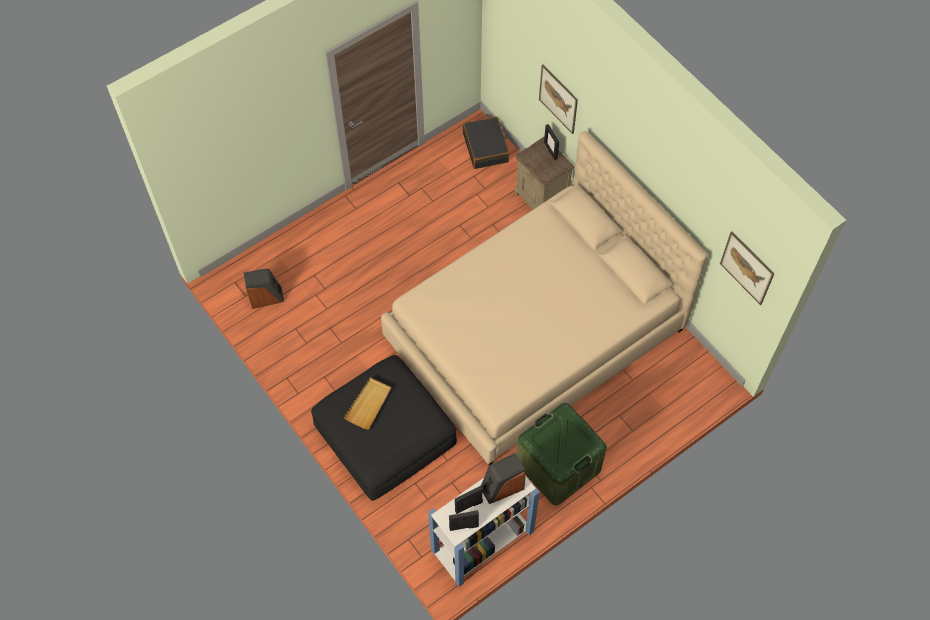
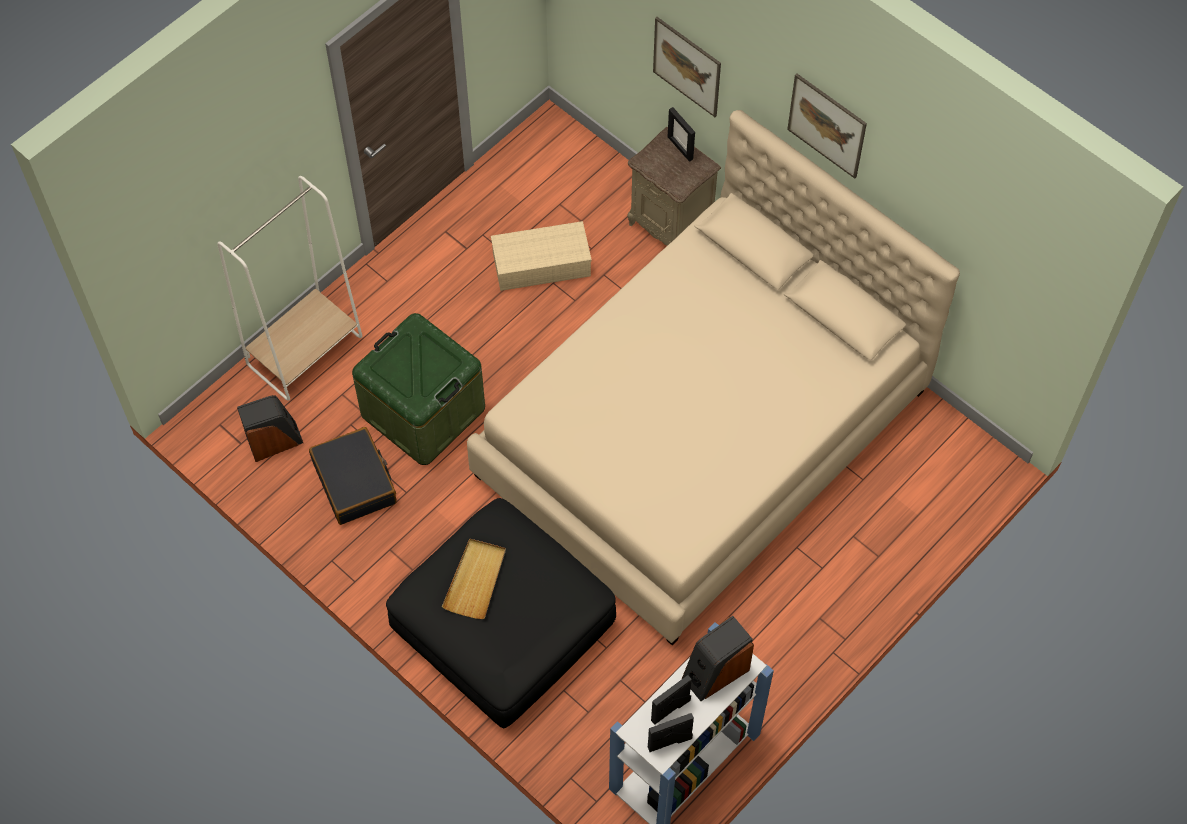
camera: 10 degrees left, 0 degrees up
black suitcase [463,116,510,169] -> black suitcase moved to [309,427,397,525]
green storage box [517,403,607,505] -> green storage box moved to [352,313,485,465]
picture [720,232,774,305] -> picture moved to [787,73,867,179]
none -> clothes rack [217,176,362,401]
none -> beige storage box [491,221,592,291]

